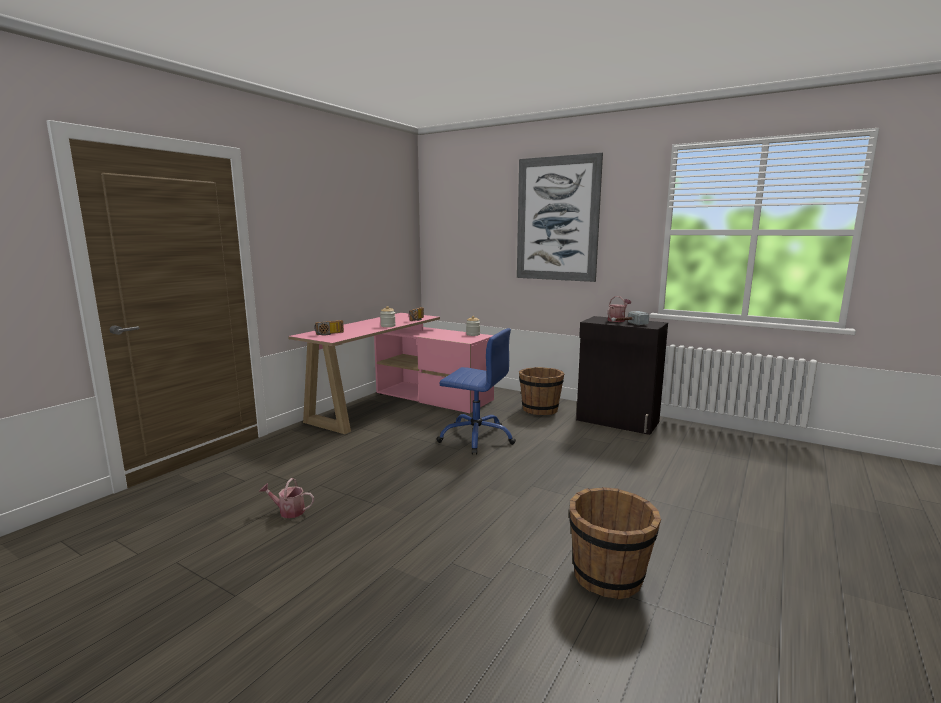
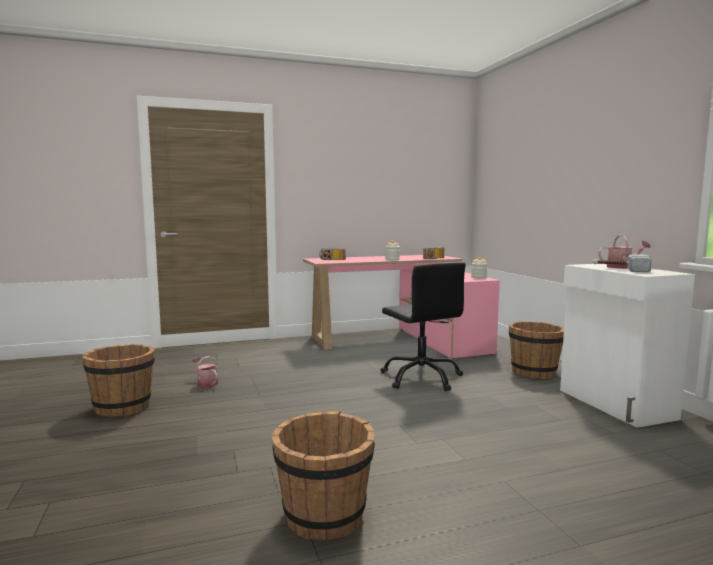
camera: 40 degrees right, 5 degrees down
blue office chair [436,328,516,455] -> black office chair [381,262,466,391]
picture [517,153,603,282] -> none
black cabinet [576,316,668,435] -> white cabinet [560,264,695,428]
none -> brown bucket [82,344,155,417]

